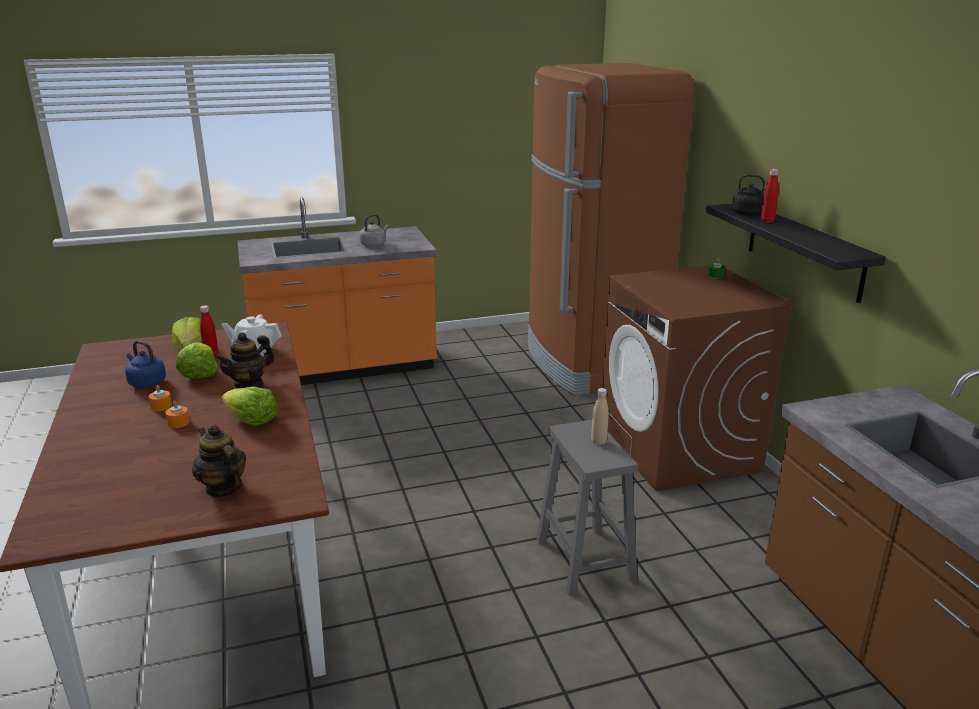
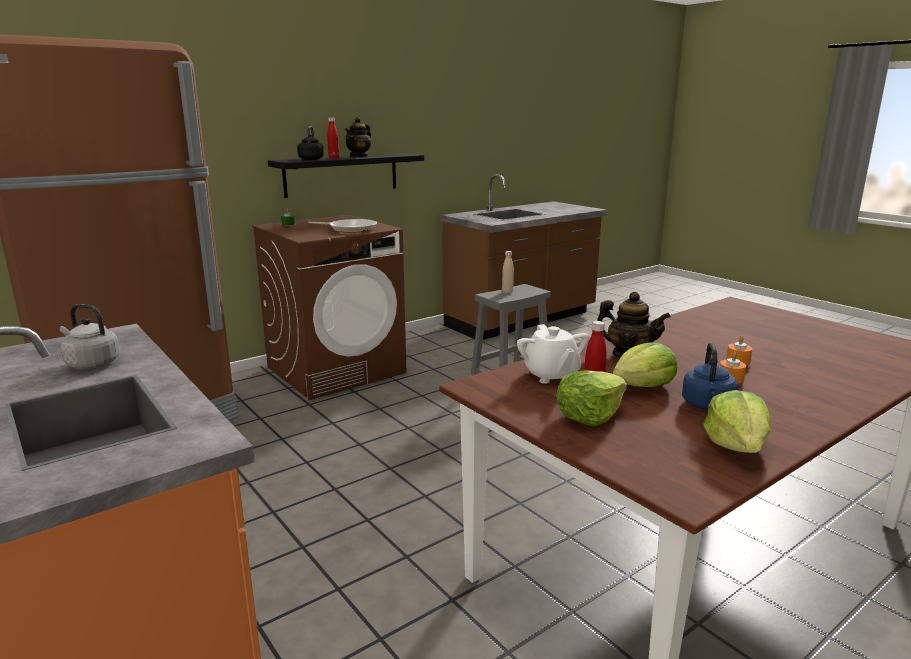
camera: 110 degrees left, 5 degrees down
teapot [192,425,246,498] -> teapot moved to [345,117,372,157]
lettuce [222,387,278,426] -> lettuce moved to [703,390,771,453]
none -> frying pan [308,219,377,233]

